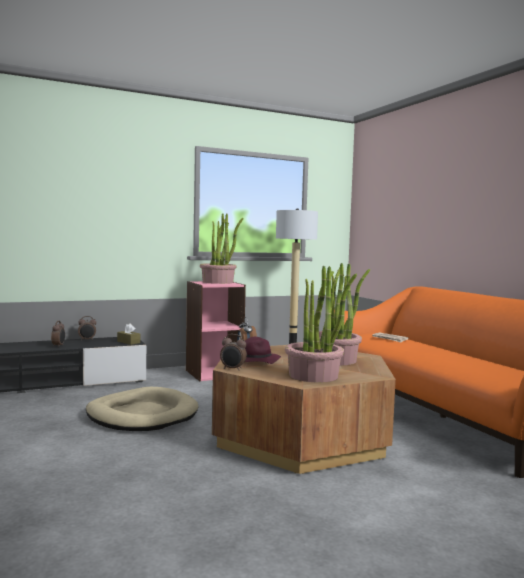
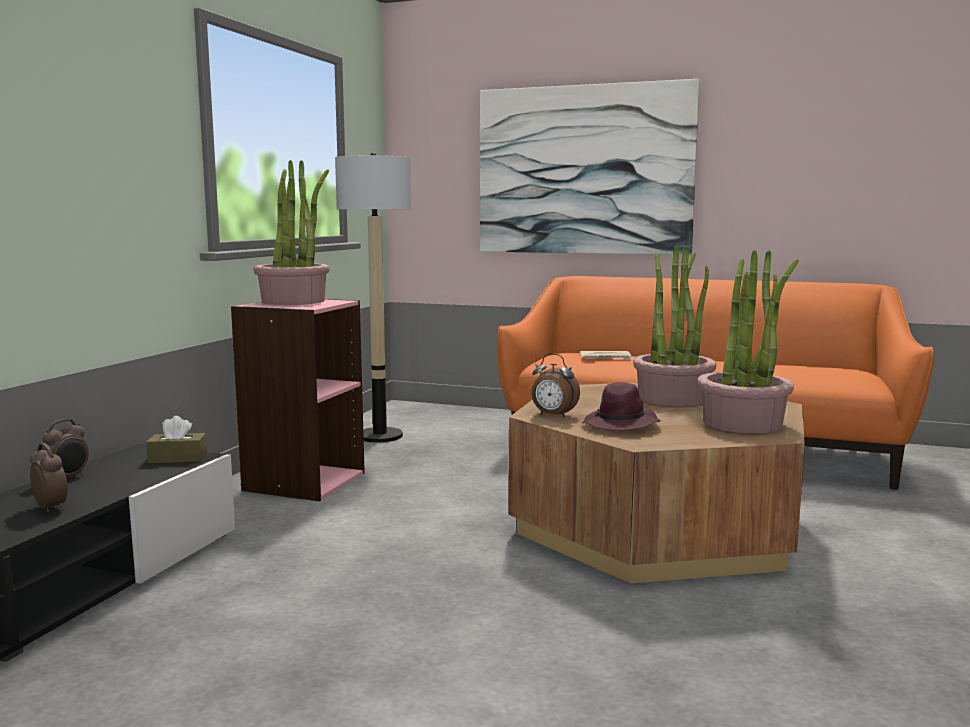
camera: 45 degrees left, 5 degrees up
beige dog bed [86,387,198,431] -> none
alarm clock [220,334,247,371] -> none
none -> picture [480,79,700,255]

